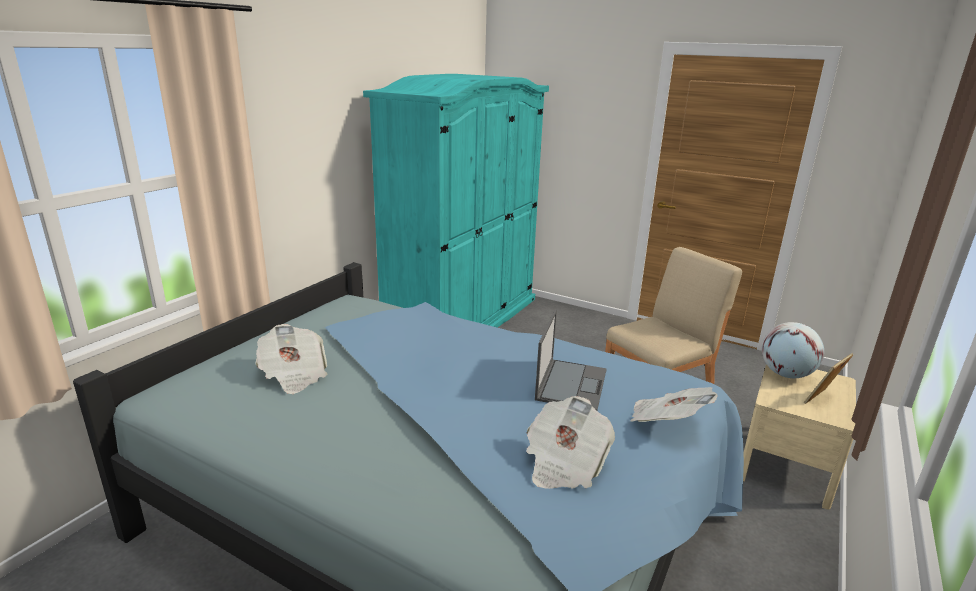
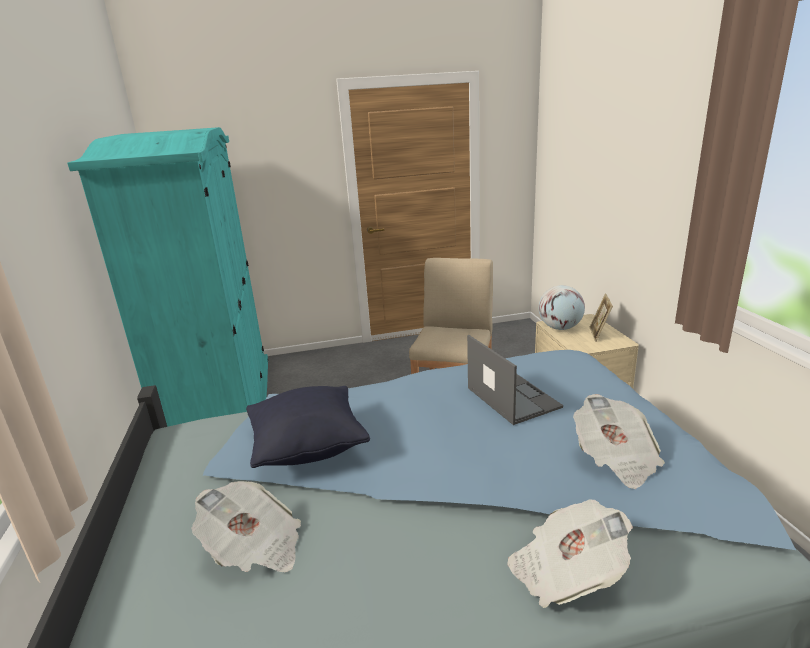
camera: 40 degrees left, 0 degrees up
newspaper [631,387,718,422] -> newspaper moved to [507,500,633,608]
none -> black pillow [246,386,370,468]

